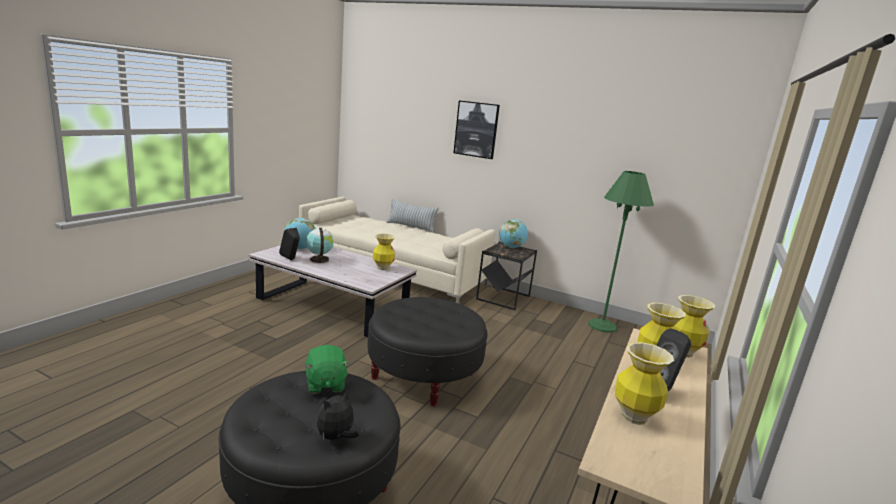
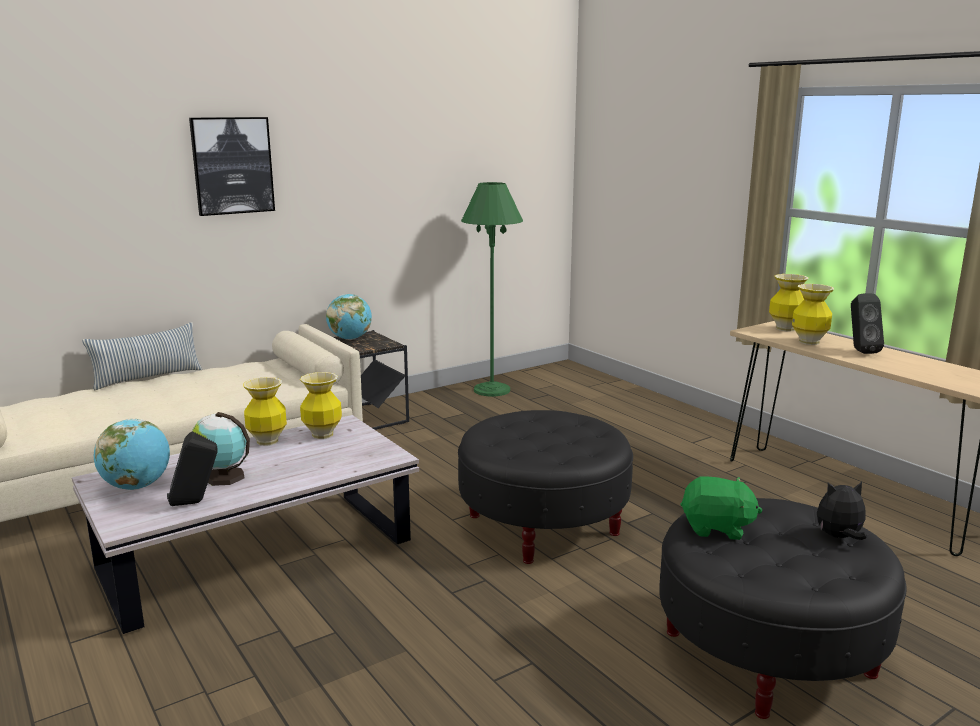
camera: 60 degrees left, 0 degrees up
plush toy [317,390,359,442] -> plush toy turned 105 degrees clockwise [817,482,867,540]
vase [615,342,674,425] -> vase moved to [243,377,287,446]

